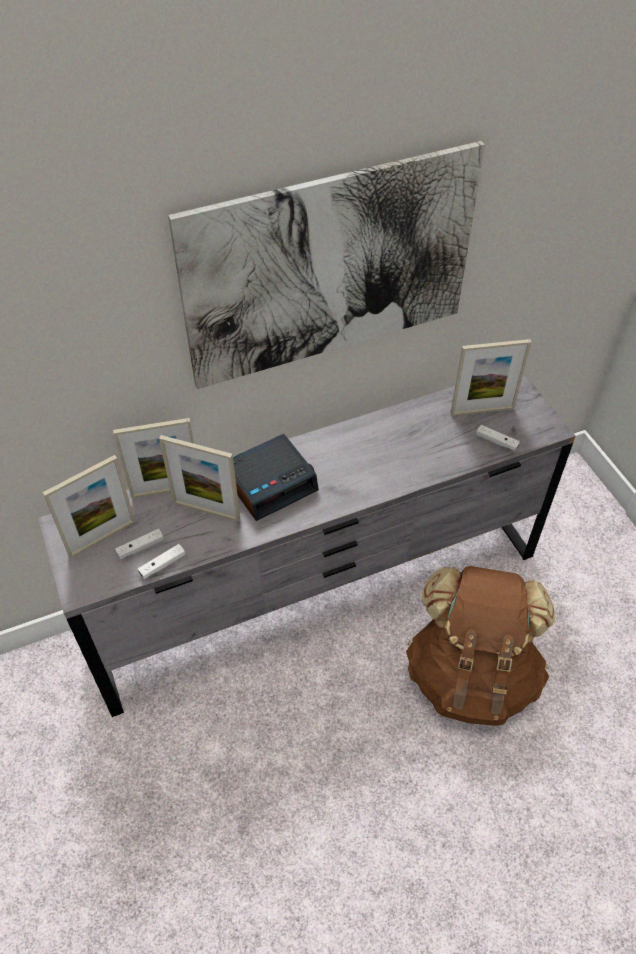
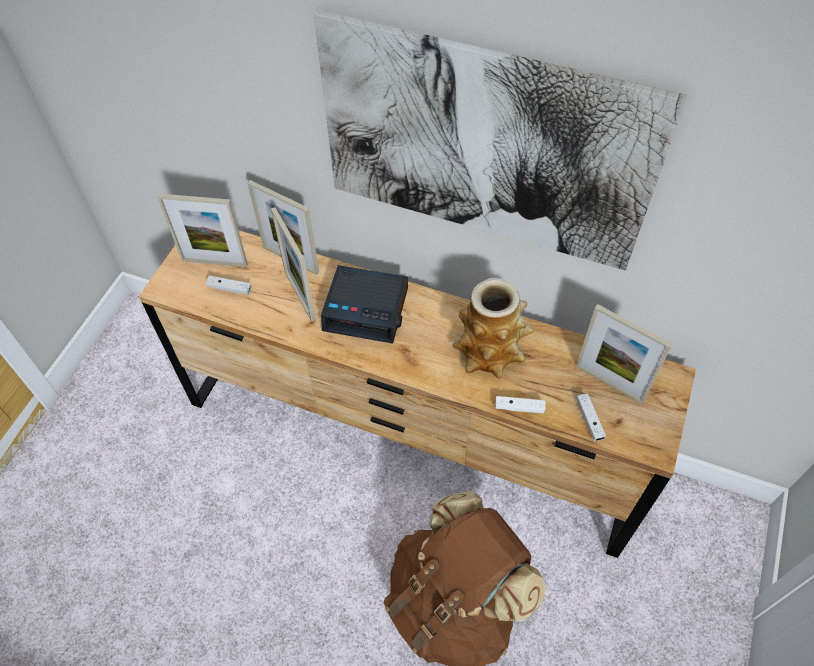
camera: 45 degrees right, 5 degrees up
grey dresser [38,373,575,717] -> brown dresser [139,230,696,558]
white game controller [138,544,185,579] -> white game controller moved to [495,396,546,413]
none -> vase [452,278,533,379]

